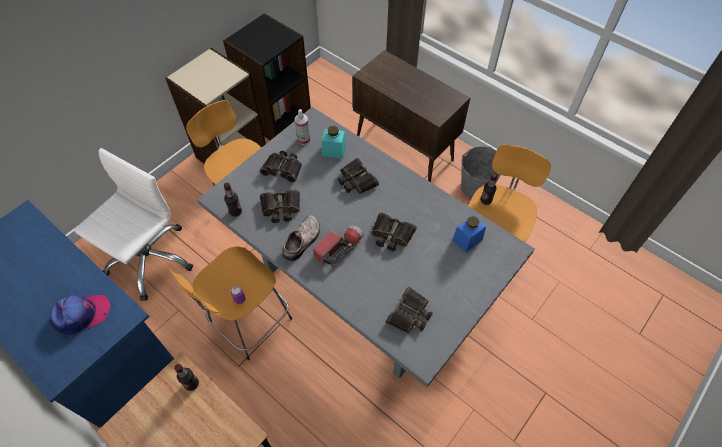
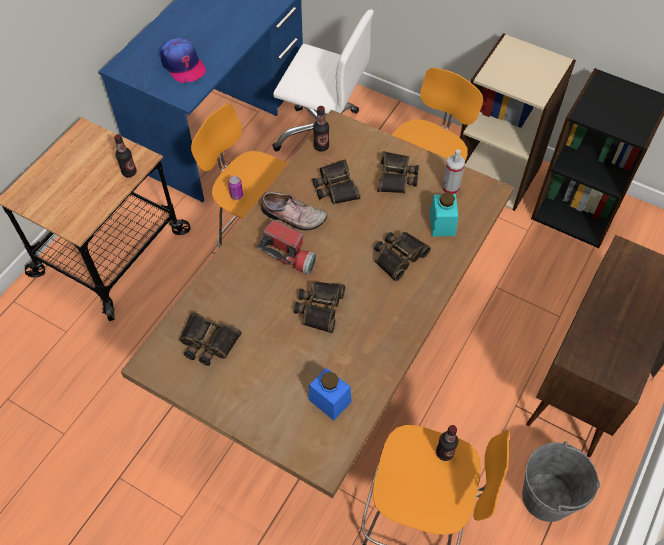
camera: 80 degrees right, 0 degrees up
grey dining table [197,107,534,387] -> brown dining table [121,110,514,498]

